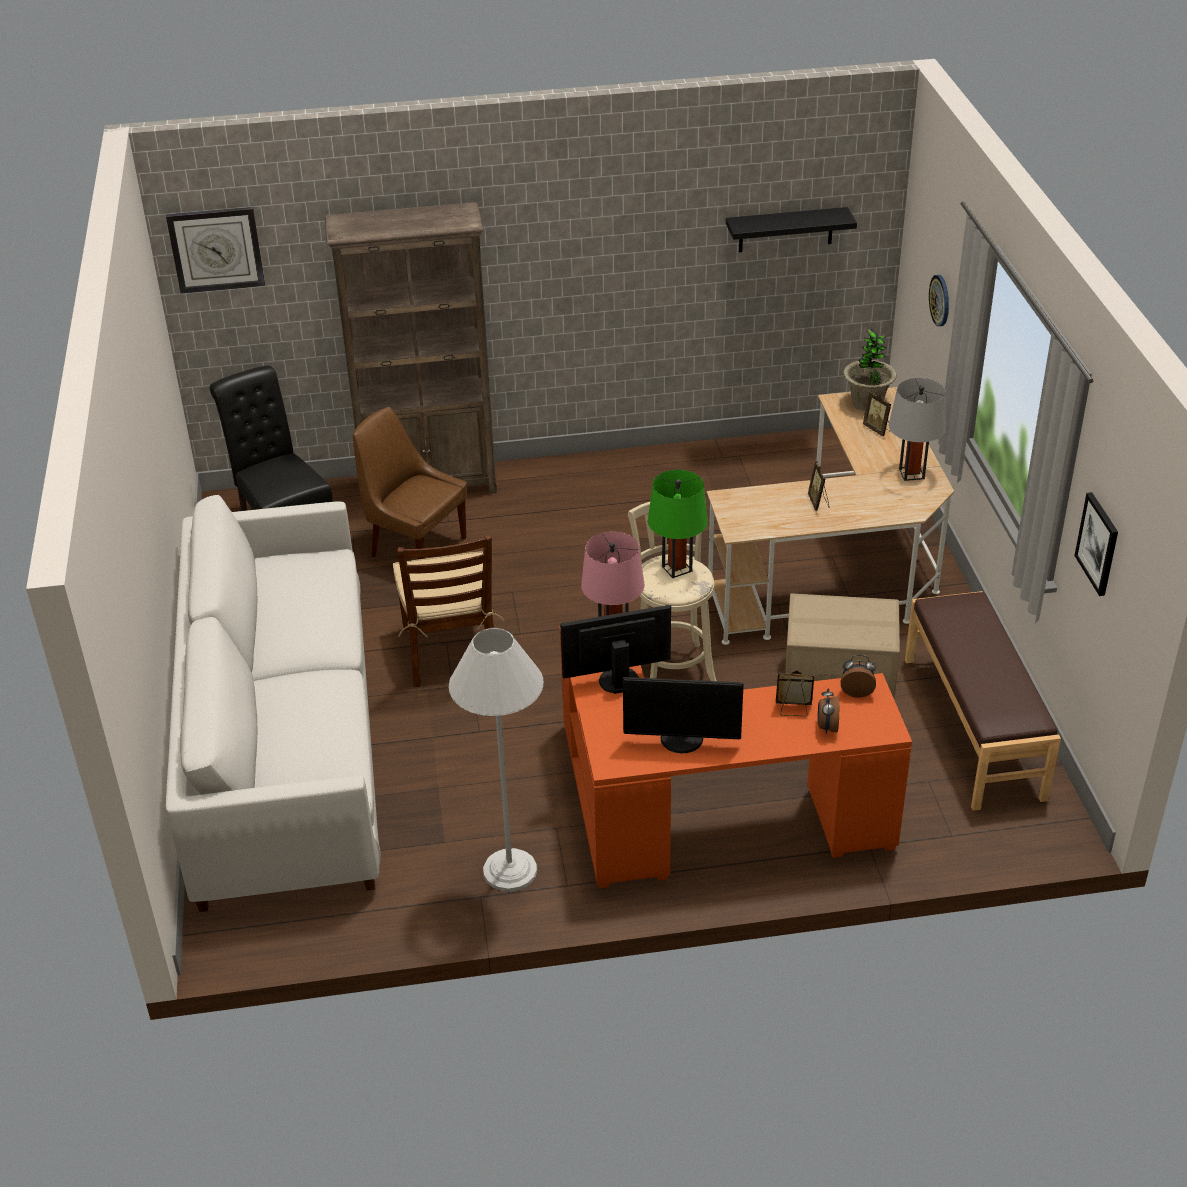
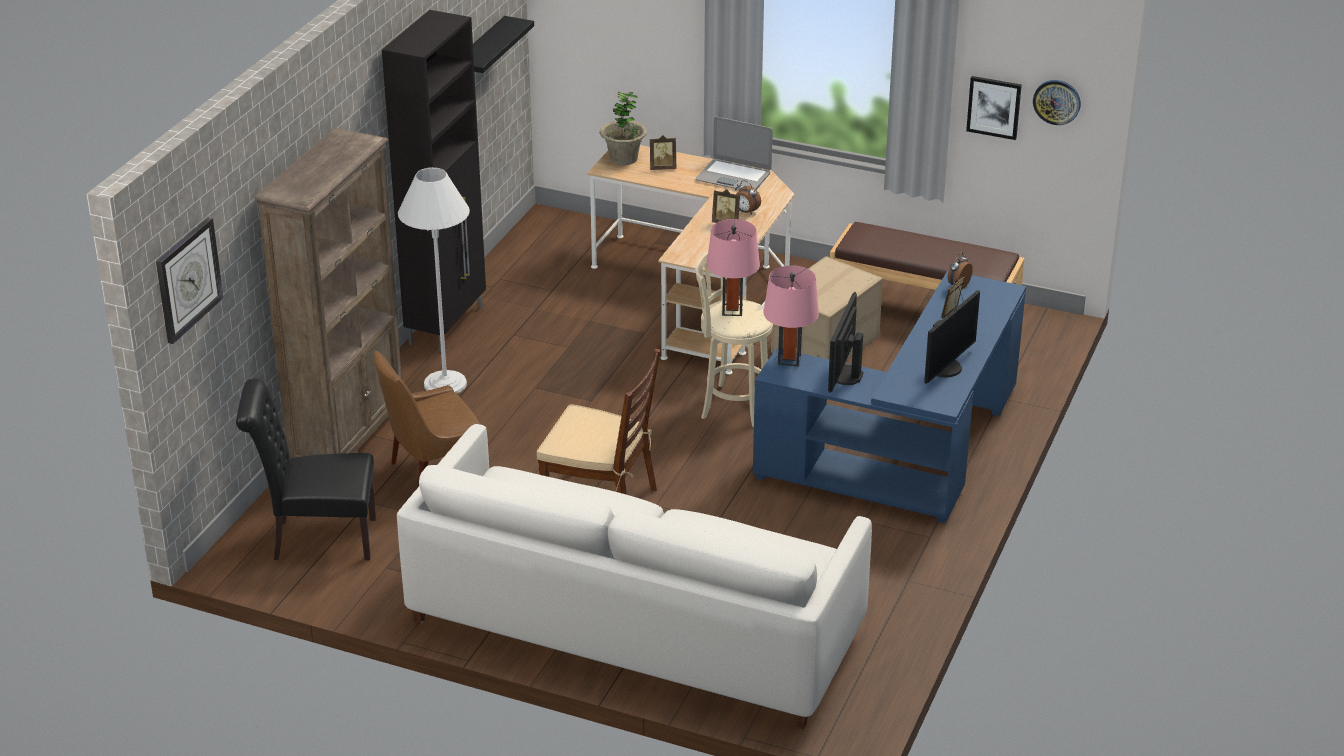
camera: 60 degrees left, 5 degrees down
white floor lamp [449,628,544,892] -> white floor lamp moved to [398,167,470,394]
orange desk [559,626,912,888] -> blue desk [753,270,1026,523]
green table lamp [648,470,708,578] -> pink table lamp [707,219,760,316]
alarm clock [818,688,839,734] -> alarm clock moved to [735,180,761,215]
grey table lamp [889,378,946,481] -> laptop [695,117,773,190]
wall clock [929,275,949,327] -> wall clock moved to [1033,80,1081,125]
none -> black cabinet [382,10,486,352]

